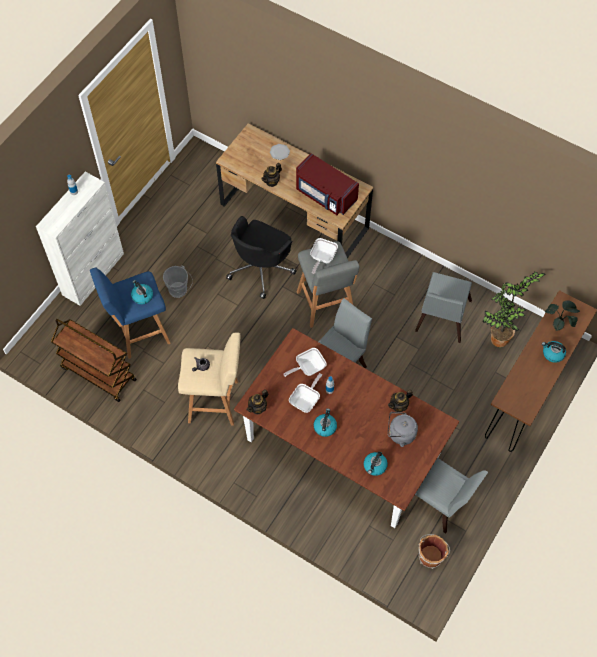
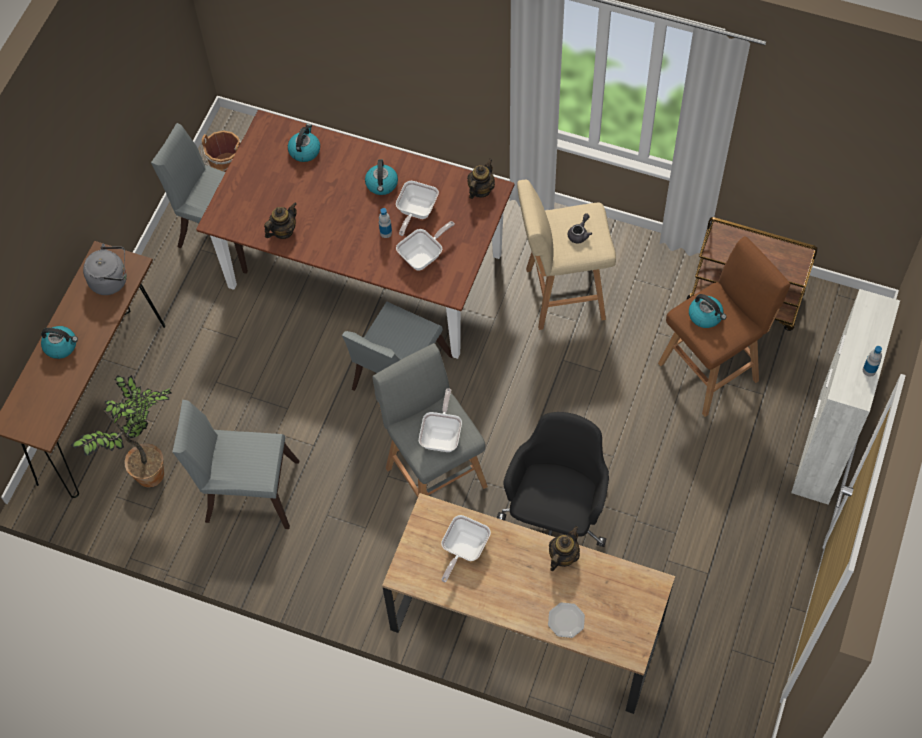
camera: 170 degrees right, 0 degrees up
blue stool [90,268,171,359] -> brown stool [658,236,790,417]
grey bucket [163,265,193,298] -> none
red microwave [296,153,359,215] -> frying pan [441,515,491,582]
grey kettle [388,412,418,447] -> grey kettle moved to [83,244,127,295]
grey chair [415,272,472,343] -> grey chair turned 90 degrees counterclockwise [172,400,299,529]
potted plant [545,300,580,331] -> none

